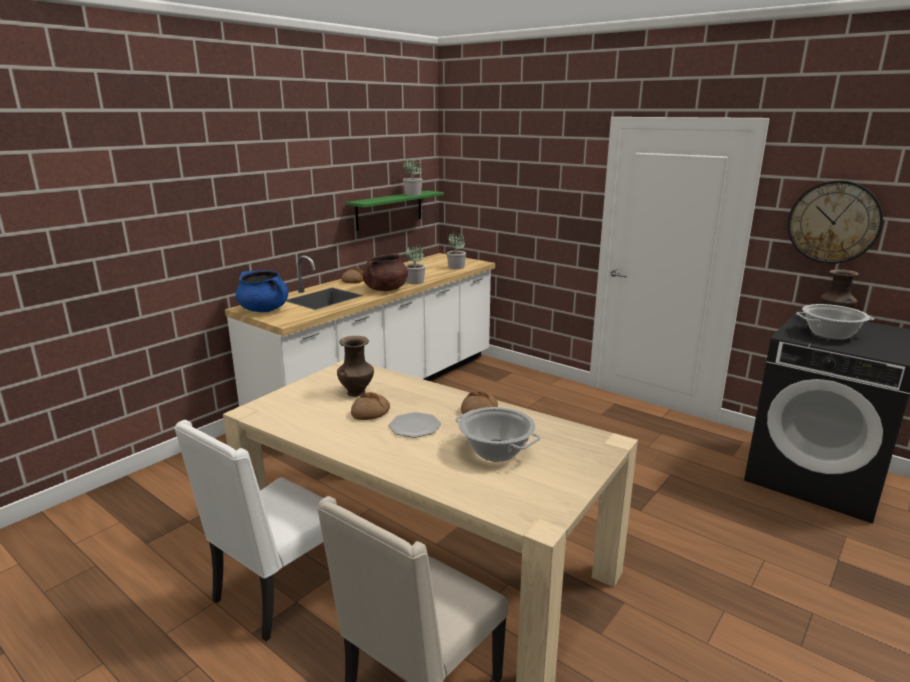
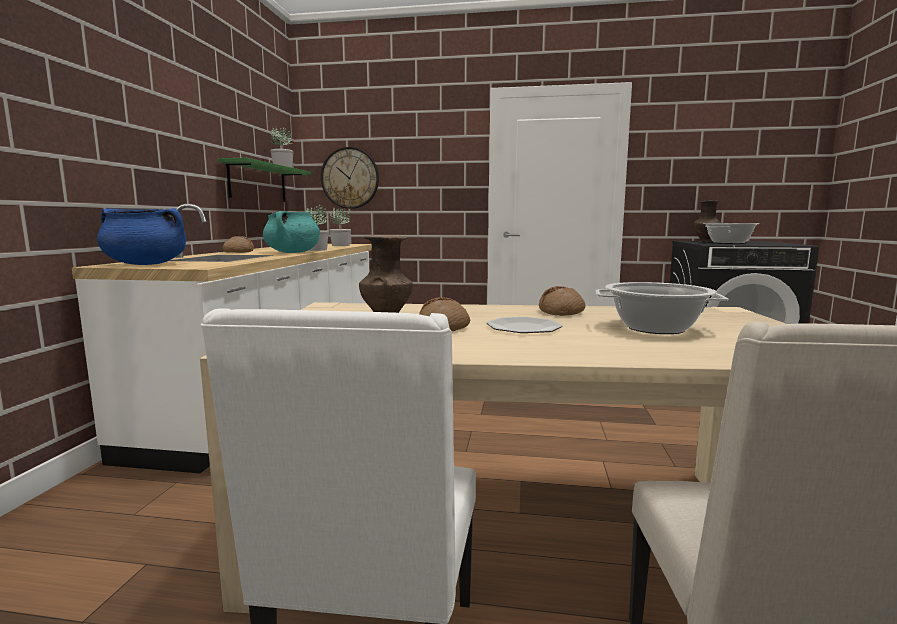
camera: 30 degrees left, 10 degrees down
brown cooking pot [363,253,408,291] -> turquoise cooking pot [263,211,320,253]
wall clock [788,180,883,264] -> wall clock moved to [321,147,379,209]

